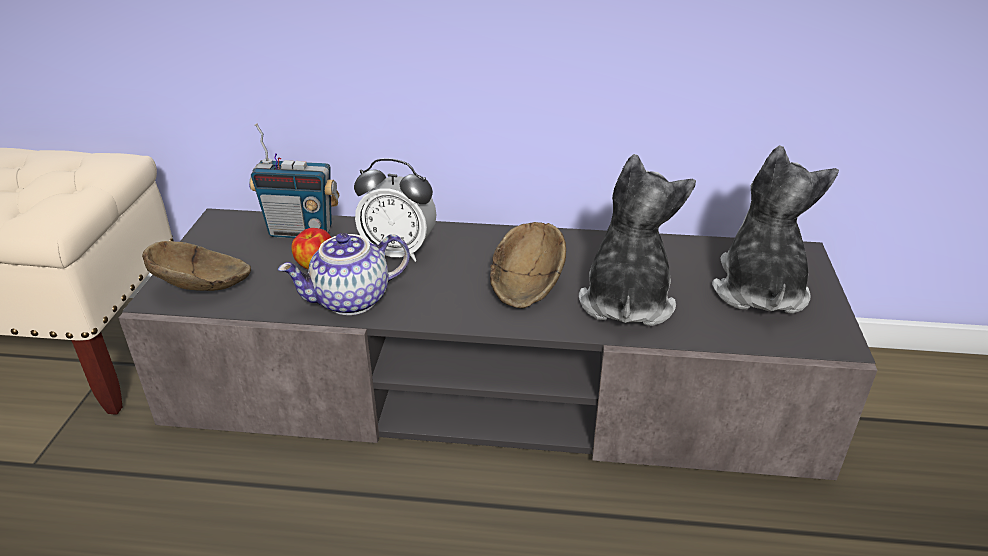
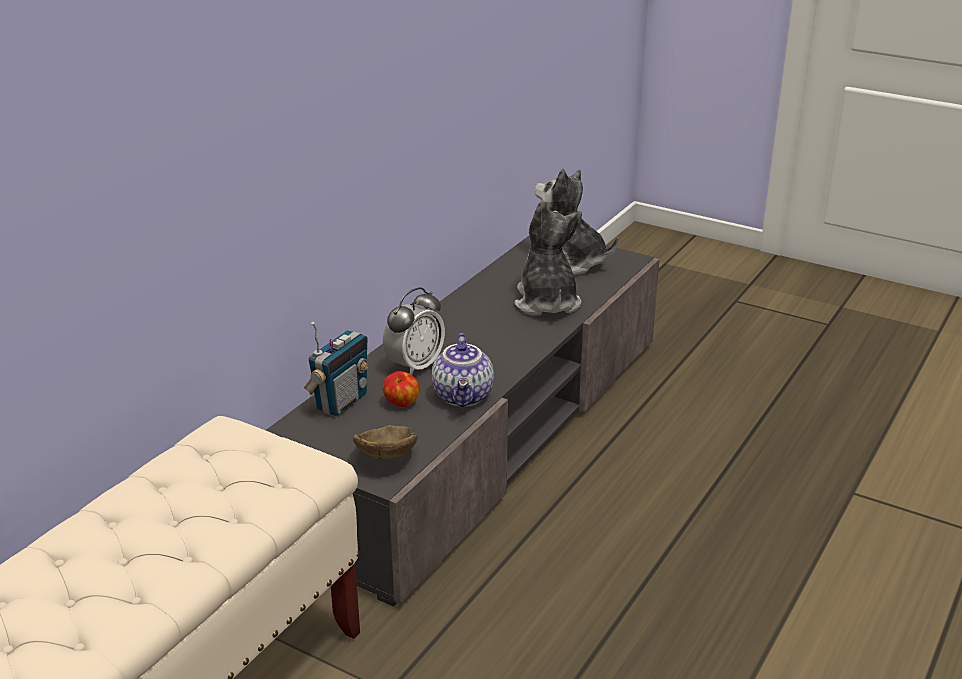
camera: 65 degrees left, 5 degrees down
brown bowl [490,222,566,308] -> none
plush toy [579,154,696,326] -> plush toy turned 45 degrees clockwise [514,201,582,316]

